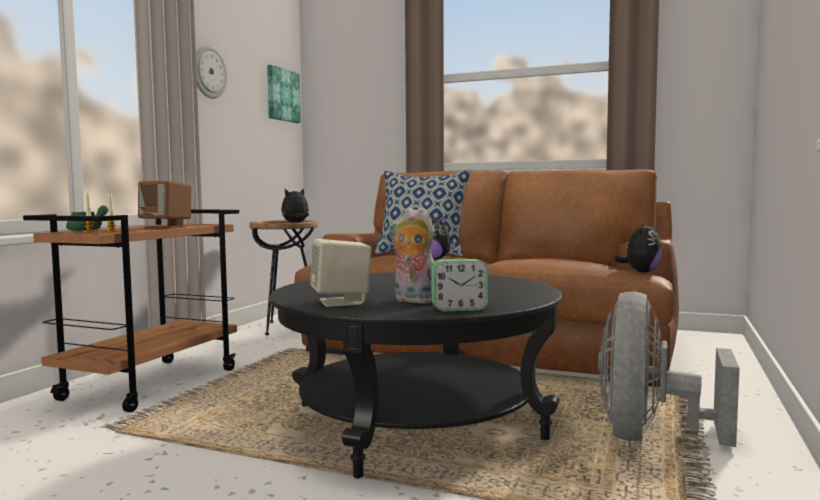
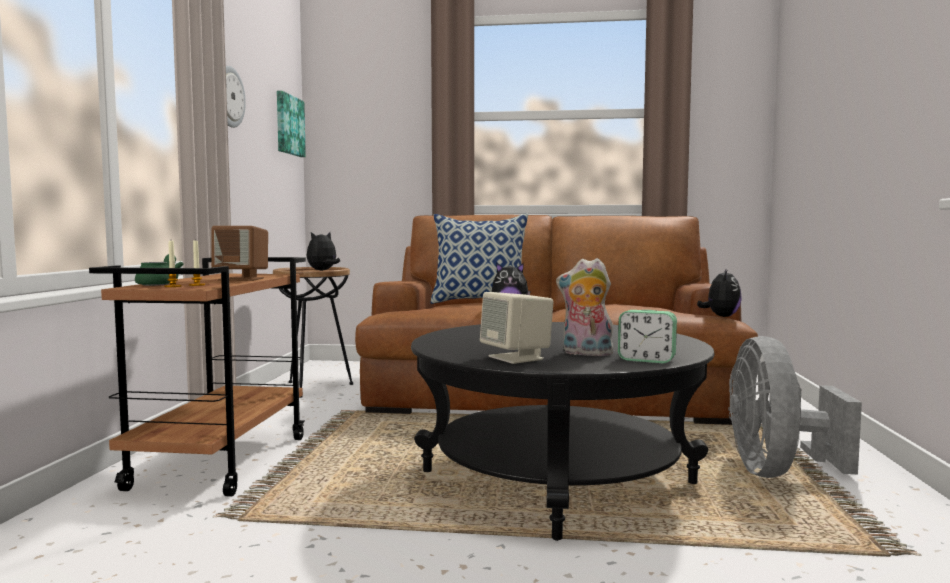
camera: 15 degrees left, 0 degrees up
alarm clock [431,258,488,311] -> alarm clock turned 45 degrees clockwise [618,310,677,364]

